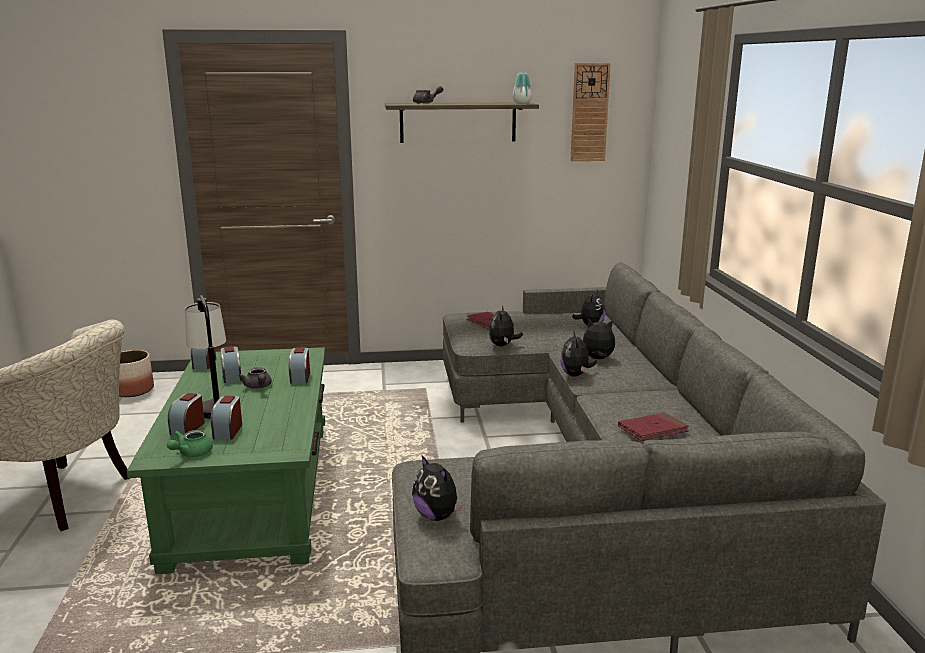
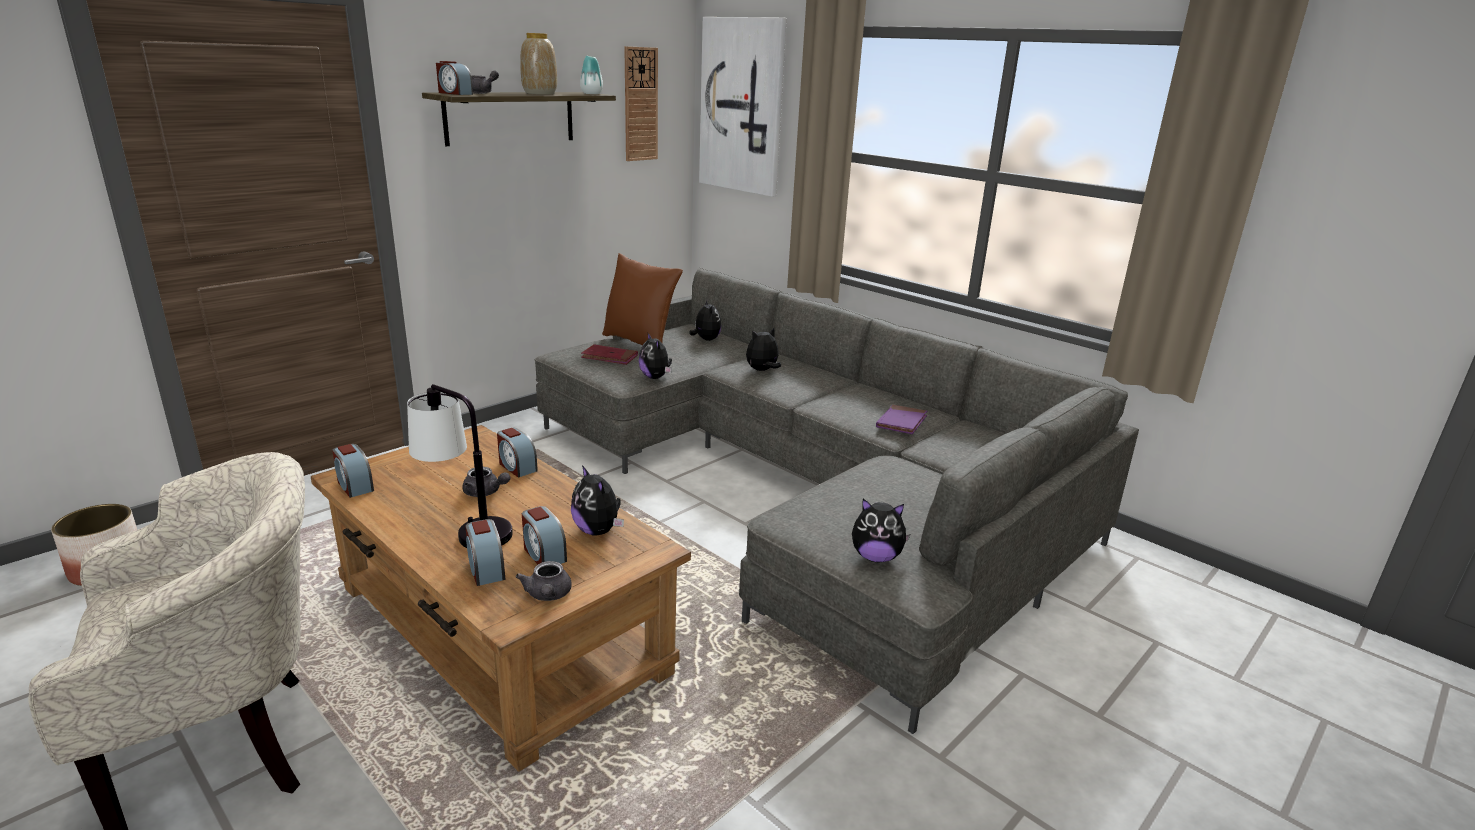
camera: 40 degrees left, 5 degrees up
green coffee table [127,347,325,574] -> brown coffee table [311,425,691,772]
green teapot [167,430,213,457] -> grey teapot [516,561,572,601]
alarm clock [220,346,242,383] -> alarm clock moved to [436,61,473,95]
plush toy [560,330,597,377] -> plush toy moved to [571,465,624,536]
red book [618,412,689,441] -> purple book [876,405,927,434]
none -> vase [520,33,557,95]
none -> brown pillow [602,253,683,345]
none -> picture [699,17,787,197]

